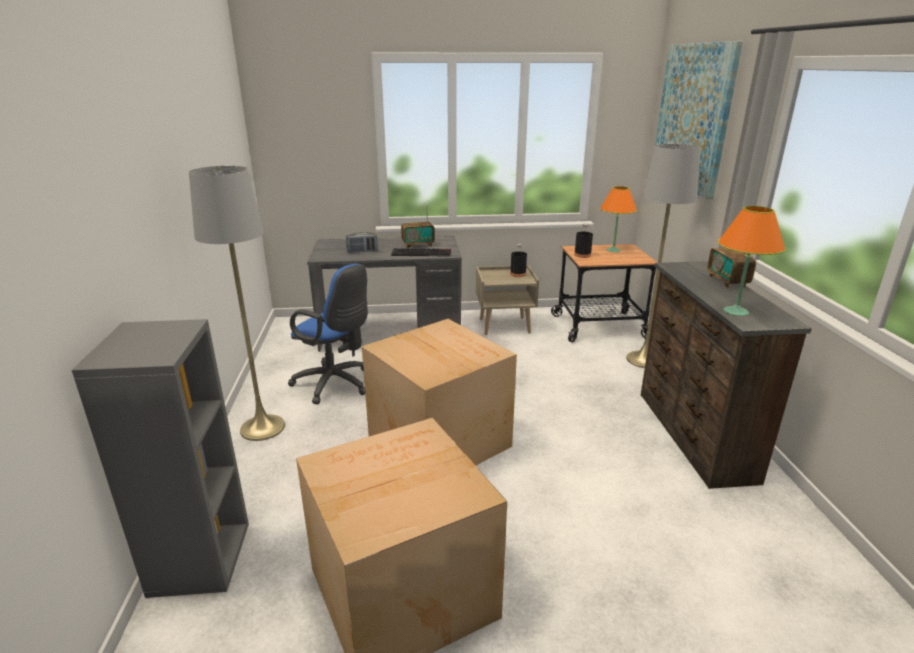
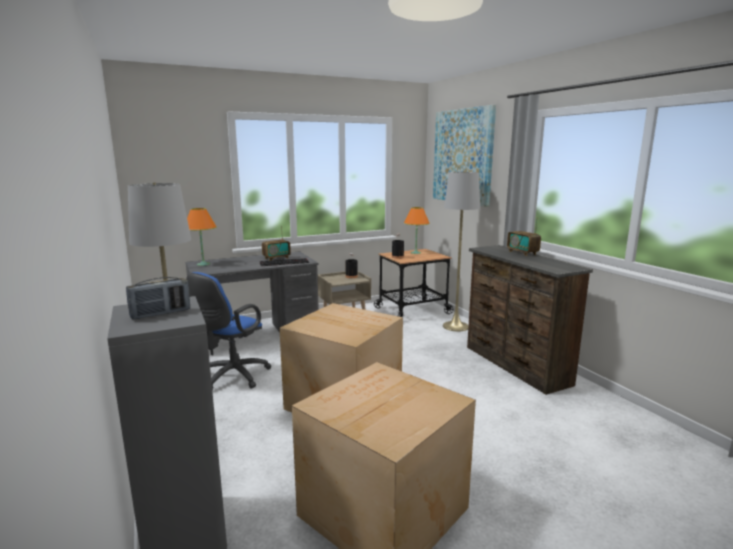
camera: 20 degrees left, 10 degrees down
blue office chair [288,264,368,405] -> blue office chair turned 105 degrees clockwise [186,272,272,391]
radio [346,232,378,253] -> radio moved to [126,277,190,319]
orange table lamp [718,206,785,316] -> orange table lamp moved to [187,208,217,266]

